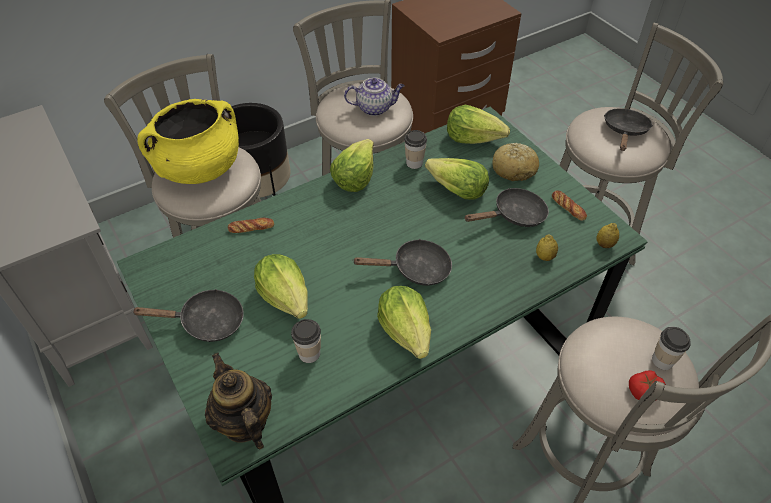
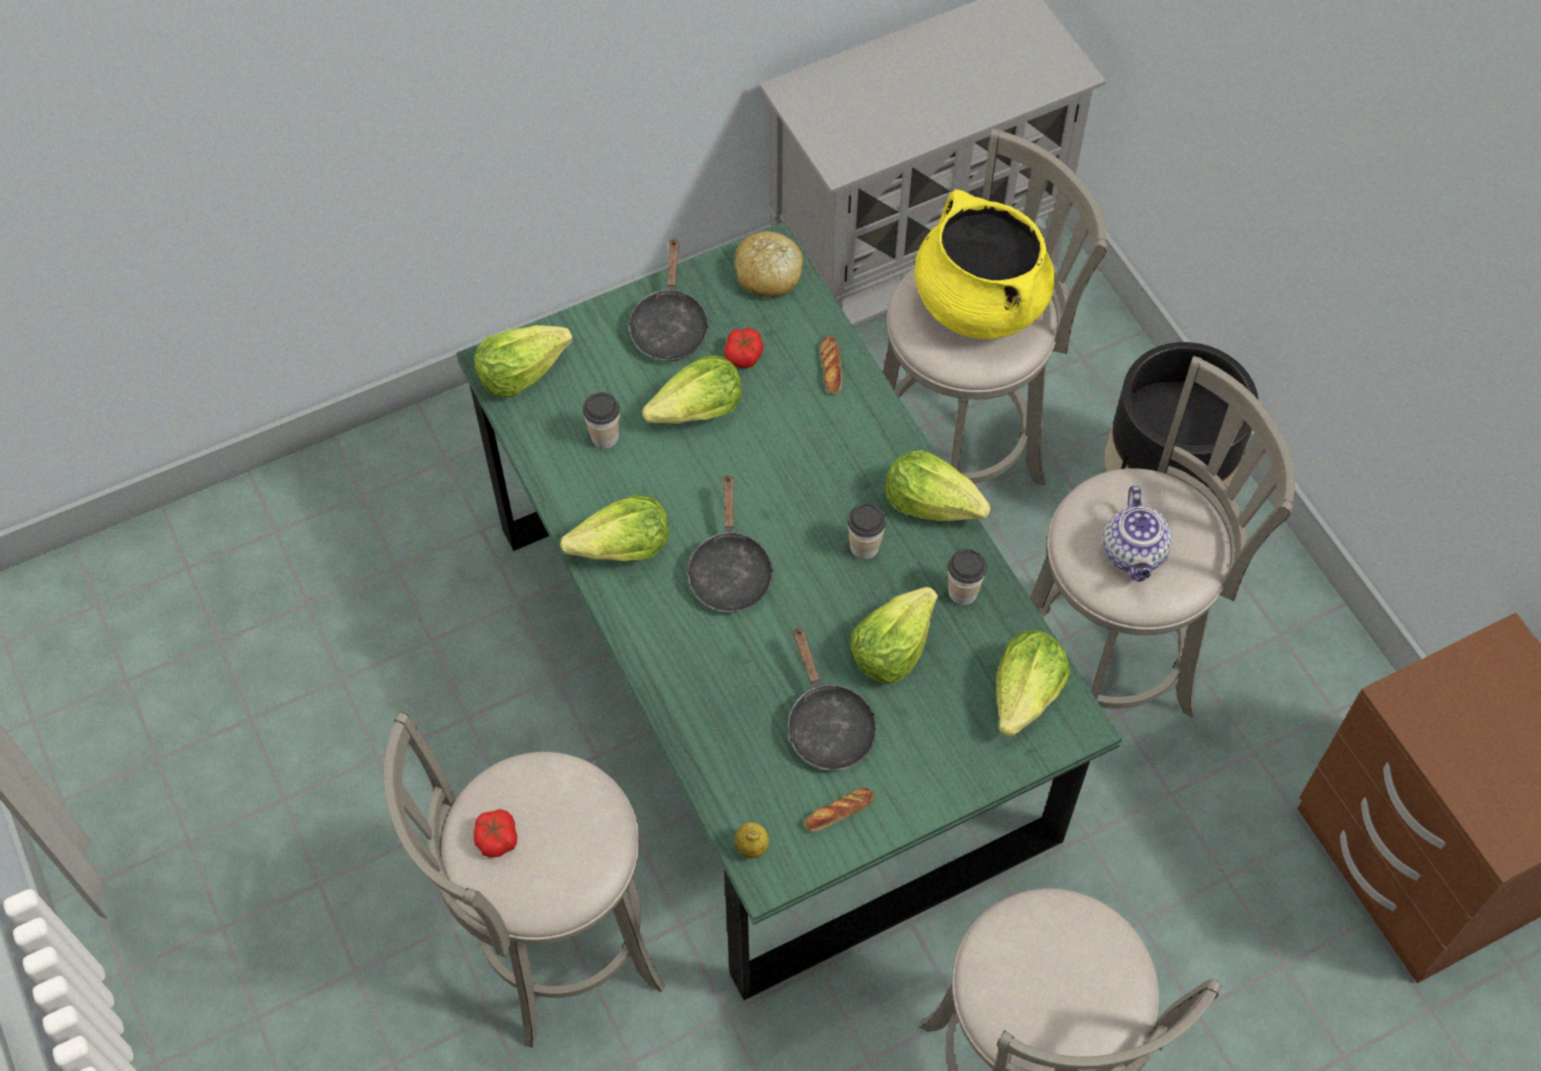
camera: 95 degrees right, 10 degrees up
teapot [205,353,272,449] -> lettuce [474,325,573,397]
bread [492,143,539,181] -> bread moved to [734,231,803,297]
lemon [536,234,558,261] -> none
black frying pan [604,108,653,151] -> none
cup [652,327,691,370] -> cup moved to [848,504,886,560]
none -> tomato [724,328,764,368]

